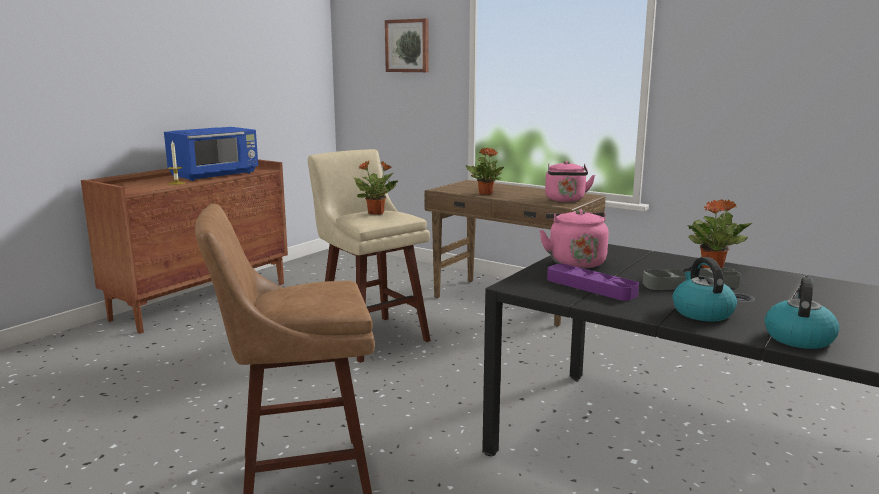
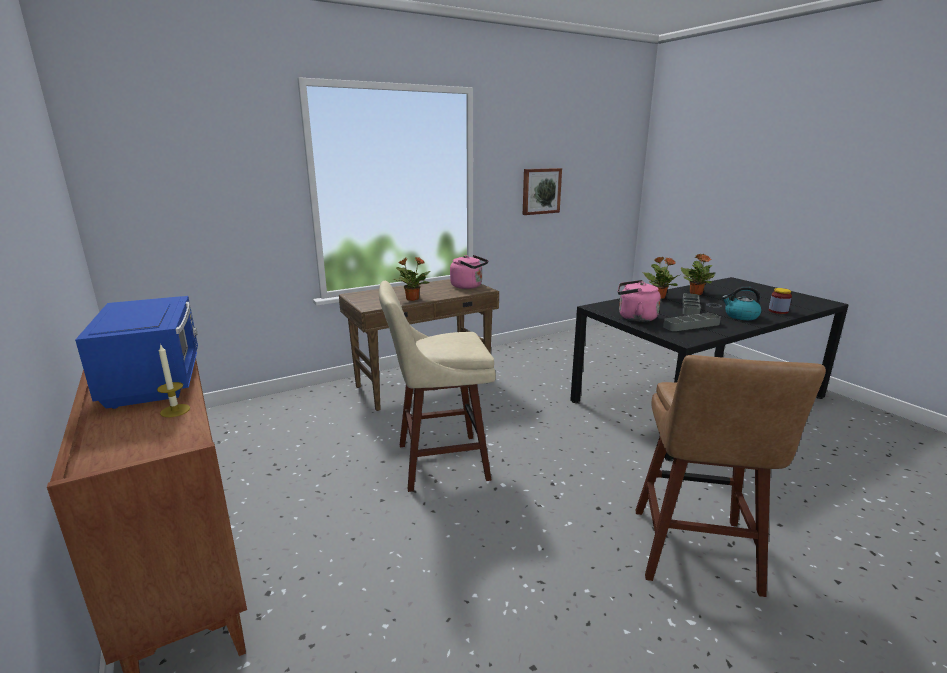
camera: 65 degrees left, 5 degrees up
potted plant [353,161,398,215] -> potted plant moved to [681,254,715,295]
picture [385,18,428,72] -> picture moved to [523,168,562,215]
purple tray [547,264,639,301] -> grey tray [663,313,721,331]
kettle [765,277,839,349] -> jar [769,288,792,314]

